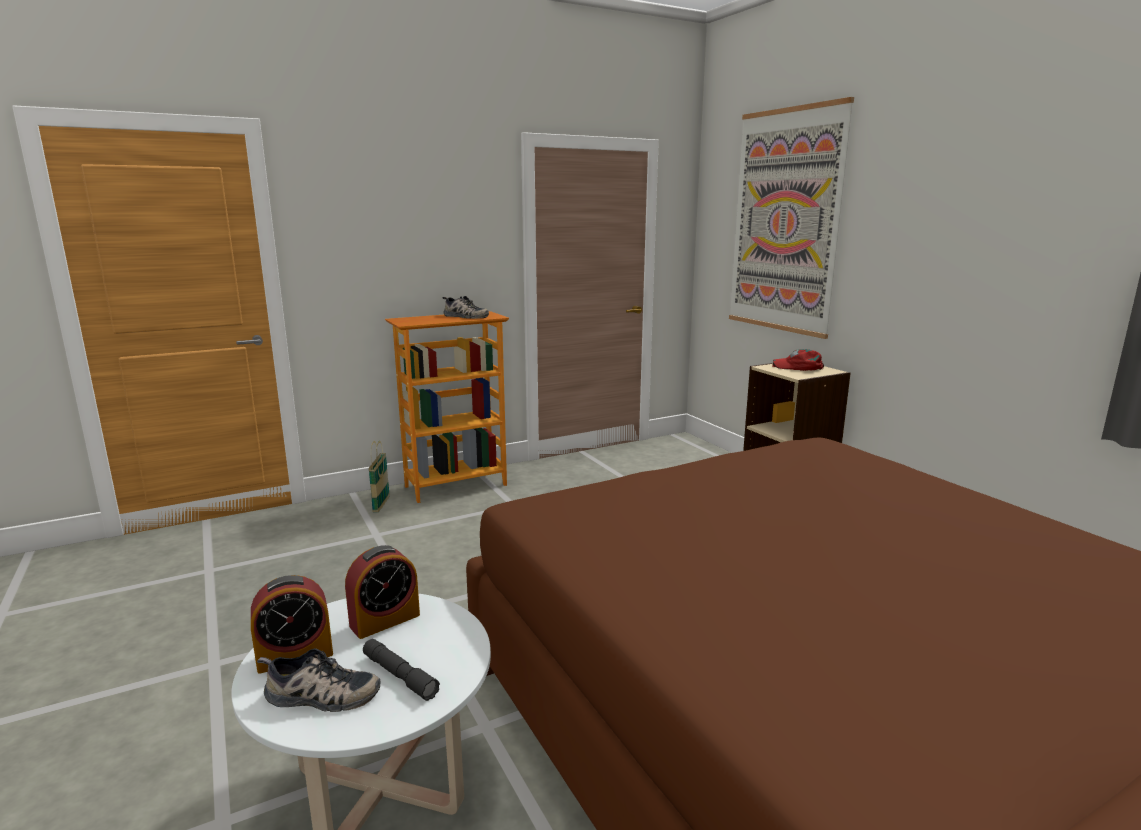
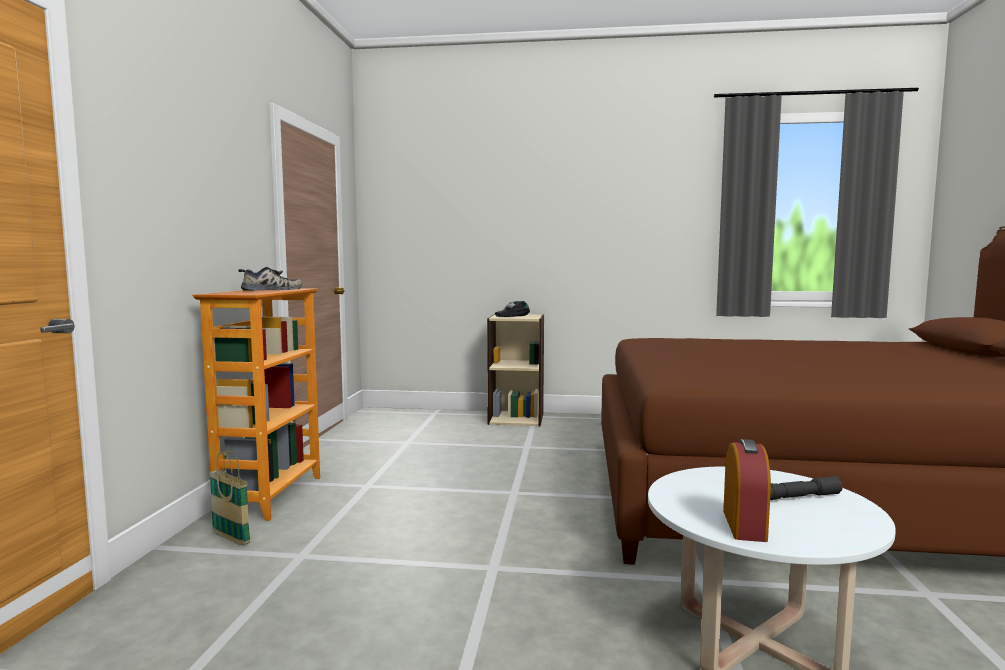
camera: 55 degrees left, 10 degrees down
shoe [257,648,381,712] -> none
alarm clock [345,545,420,639] -> none
picture [729,97,854,339] -> none
red cap [772,349,824,371] -> black cap [495,301,530,317]

